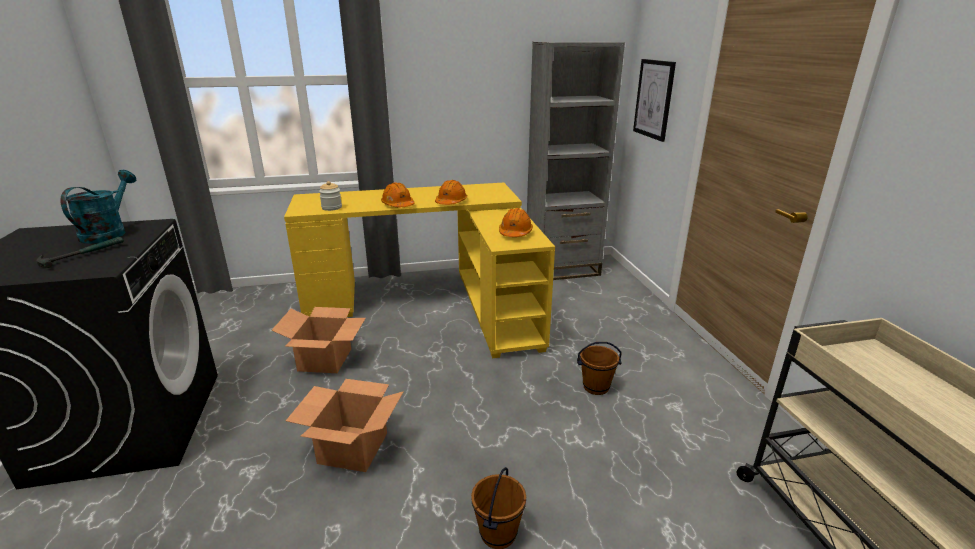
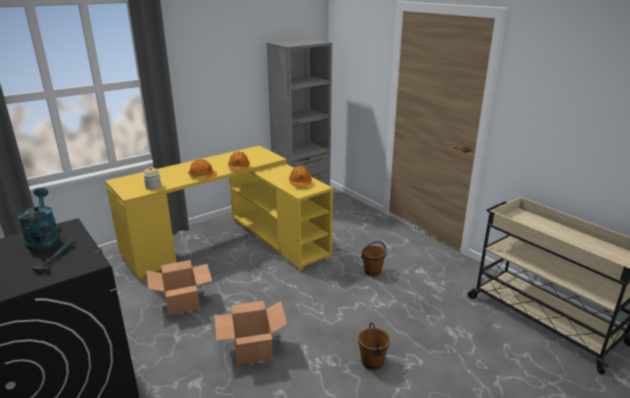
camera: 25 degrees left, 0 degrees up
picture [633,59,676,142] -> none

